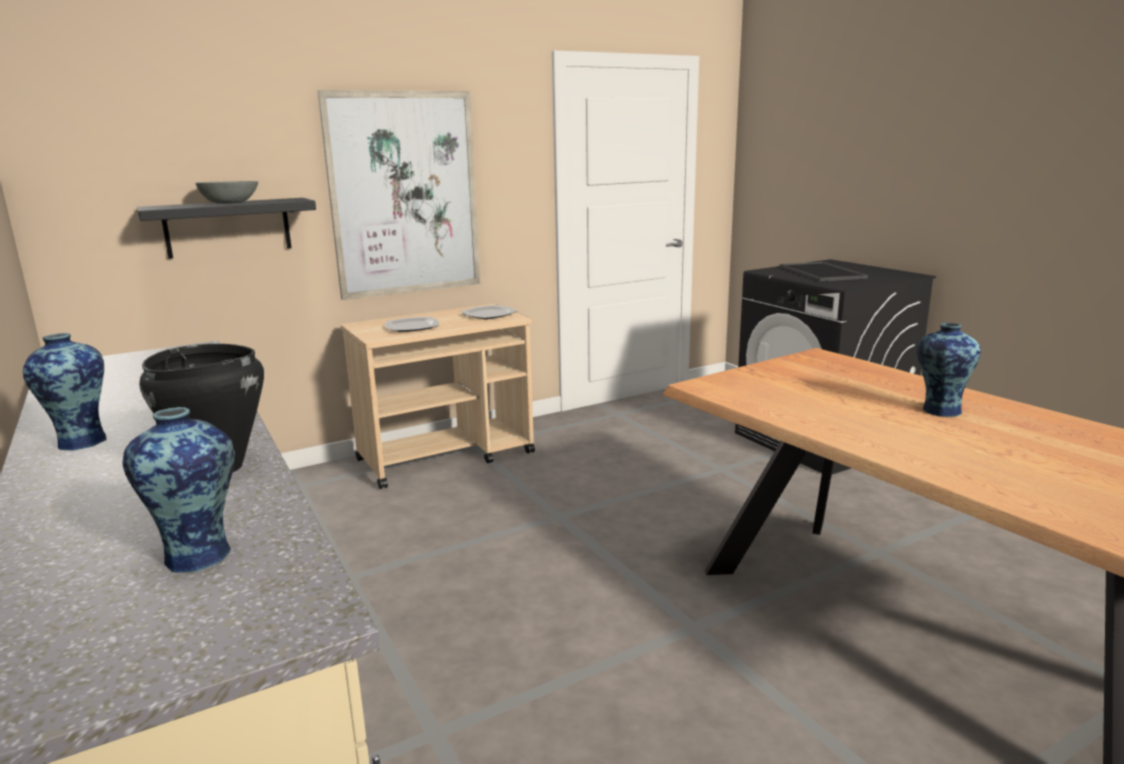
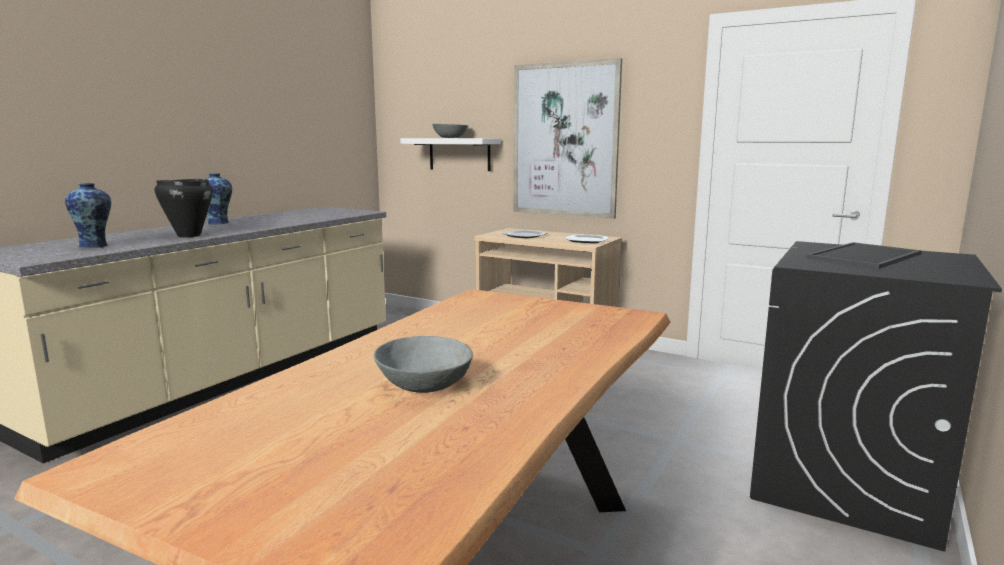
camera: 60 degrees right, 5 degrees down
black shelf [137,198,316,259] -> white shelf [400,138,501,171]
vase [917,323,981,417] -> none
none -> grey bowl [374,336,473,393]

